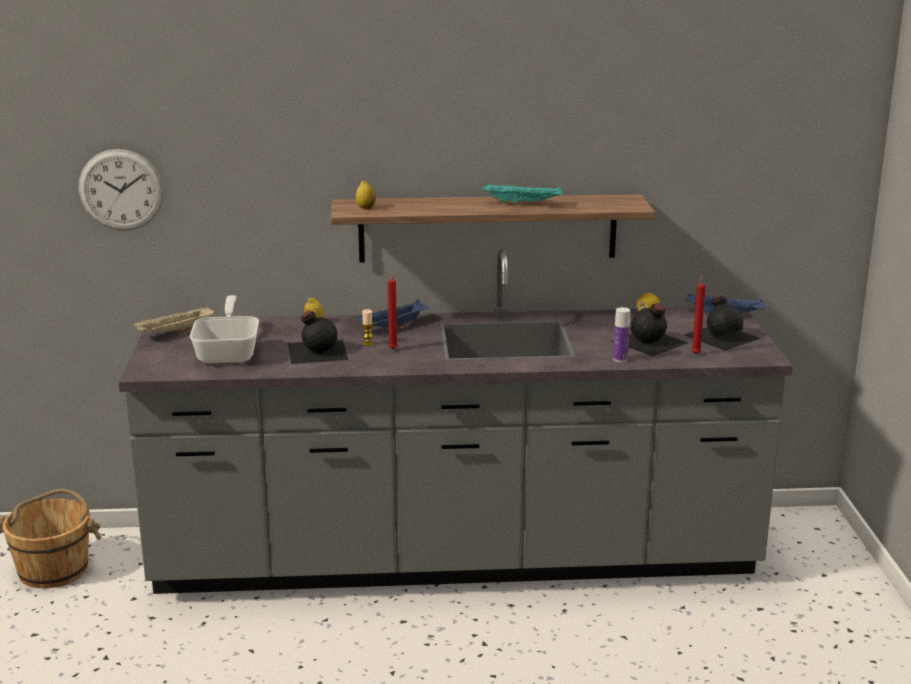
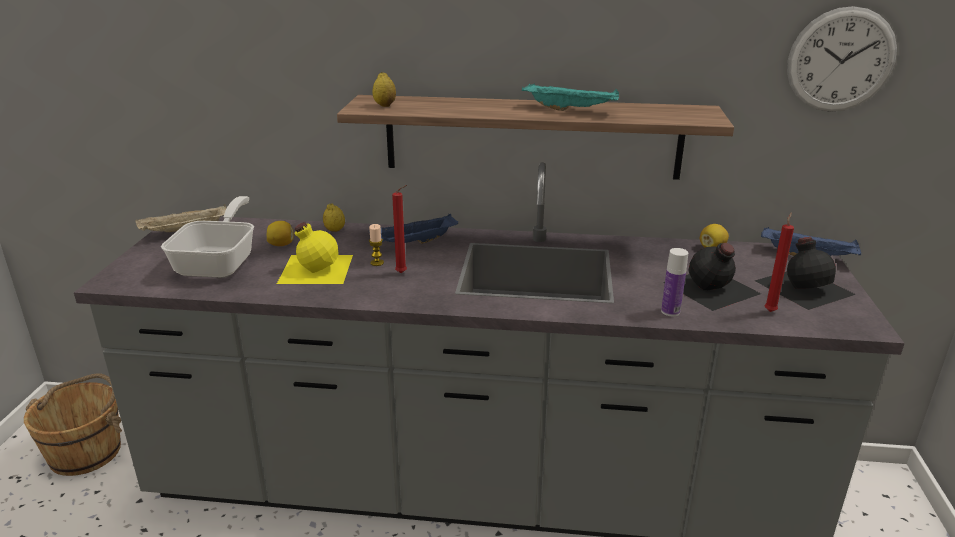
camera: 10 degrees right, 5 degrees up
wall clock [79,149,164,231] -> wall clock moved to [787,6,897,112]
black bottle [288,311,348,364] -> yellow bottle [277,222,353,284]
none -> lemon [267,221,294,246]

